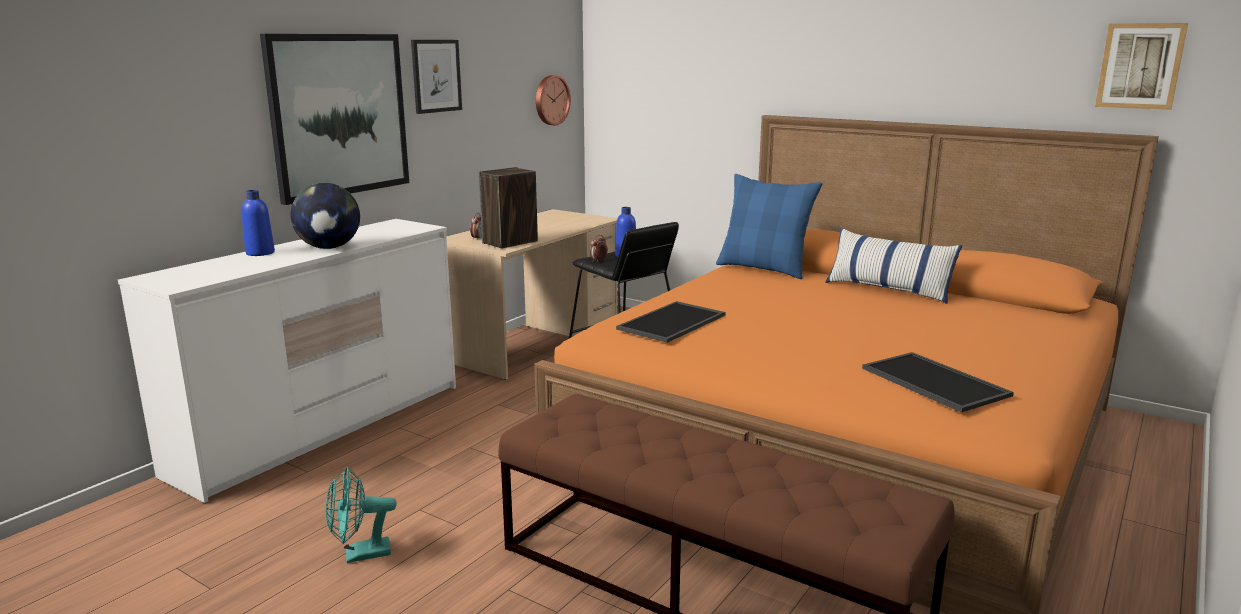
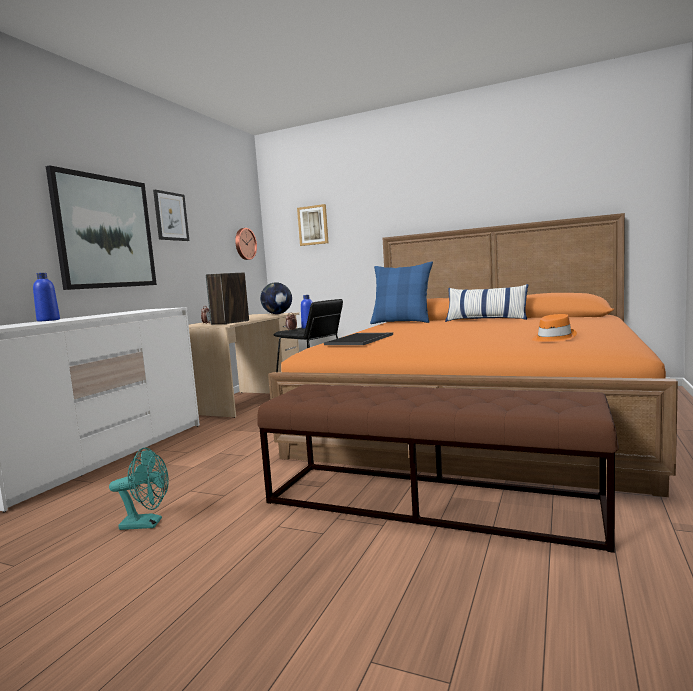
camera: 10 degrees left, 10 degrees down
globe [291,183,360,249] -> globe moved to [260,282,292,314]
turquoise fan [326,467,397,563] -> turquoise fan turned 150 degrees counterclockwise [109,448,169,530]
tray [862,352,1014,413] -> orange hat [532,314,577,342]
picture [1095,23,1188,110] -> picture moved to [297,204,329,246]

